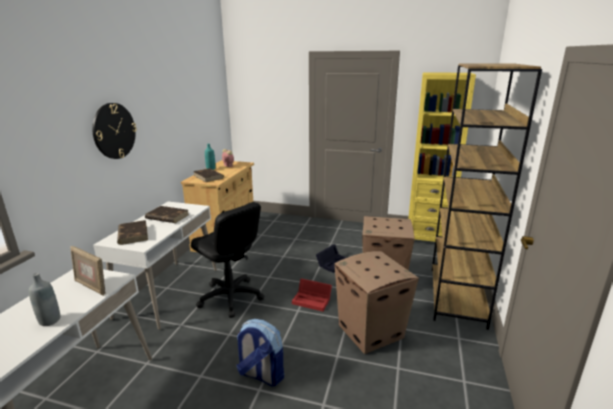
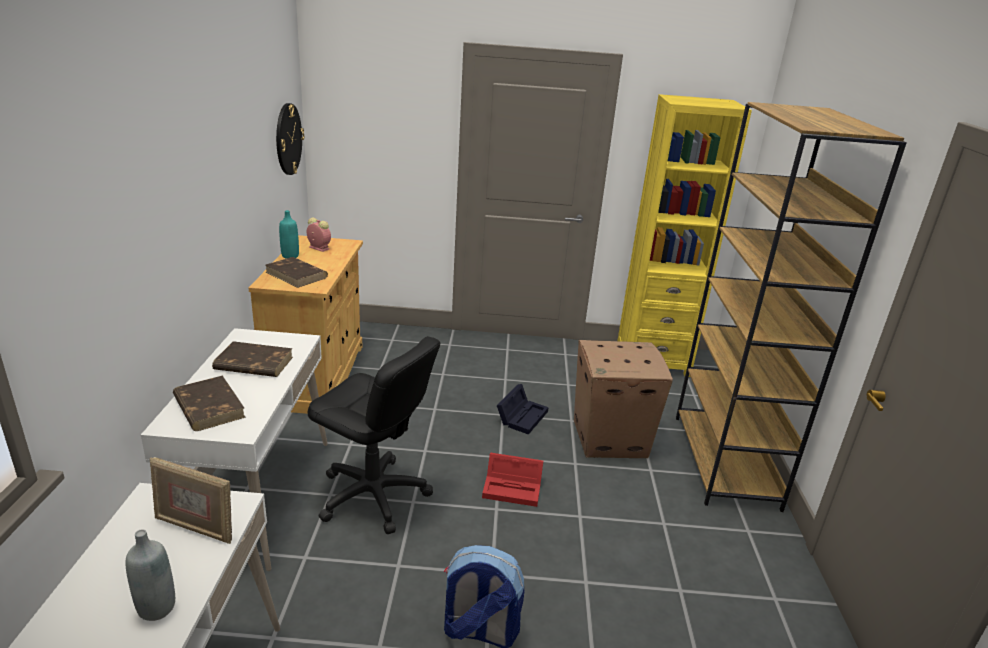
camera: 15 degrees left, 5 degrees up
wall clock [92,103,137,159] -> wall clock moved to [276,103,304,175]
cardboard box [334,251,419,354] -> none

